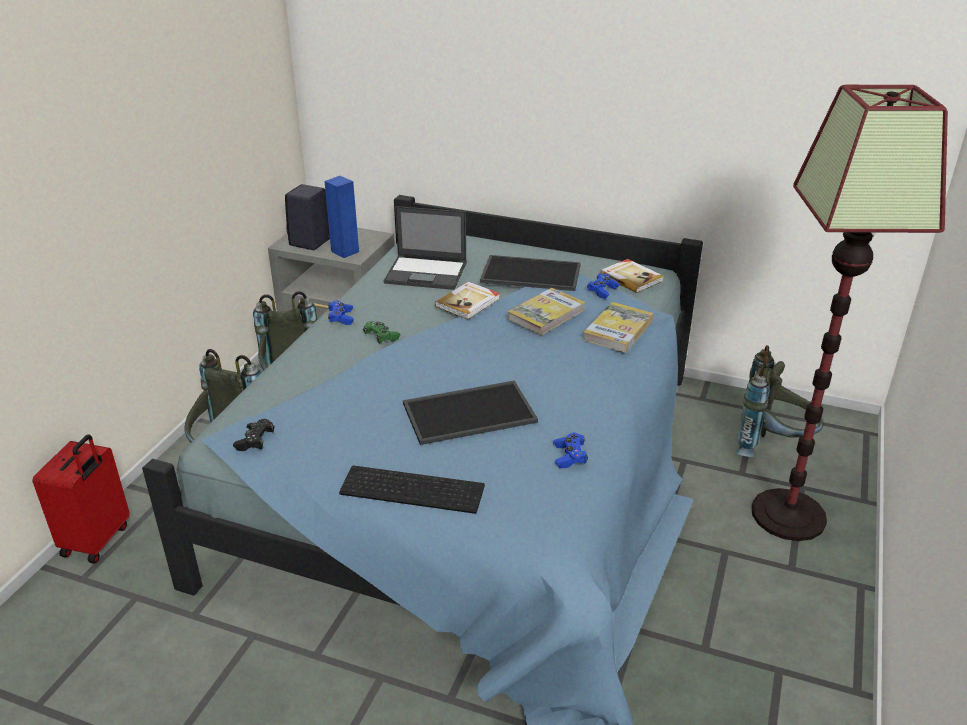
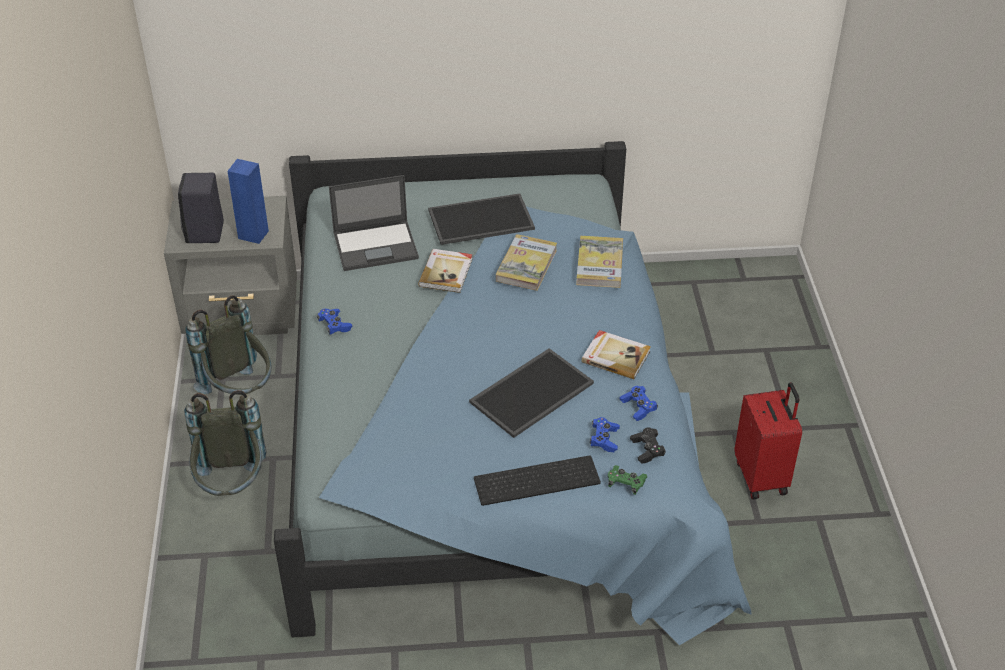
camera: 25 degrees left, 10 degrees up
red suitcase [33,434,130,563] -> red suitcase moved to [734,382,802,500]
black game controller [233,419,275,451] -> black game controller moved to [630,428,666,464]
green game controller [363,321,400,343] -> green game controller moved to [608,465,647,495]
blue game controller [587,274,620,299] -> blue game controller moved to [590,417,620,452]
book [600,259,663,293] -> book moved to [581,330,651,379]
grey backpack [735,345,824,457] -> none
floor lamp [752,85,948,541] -> none

